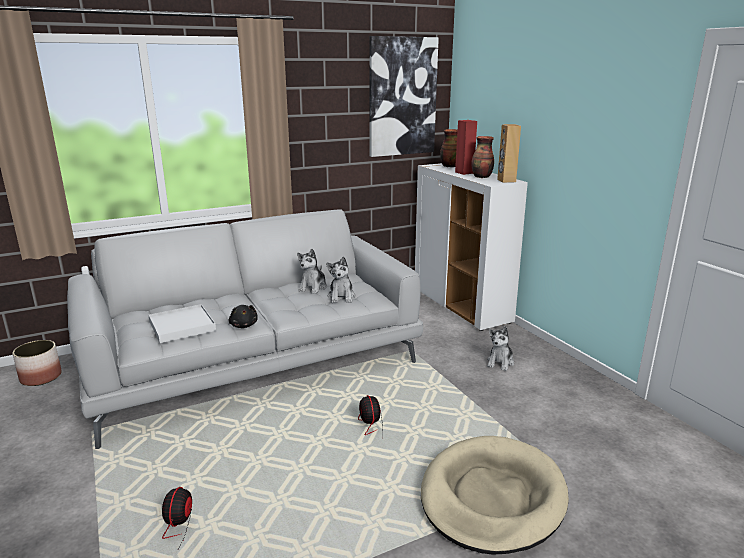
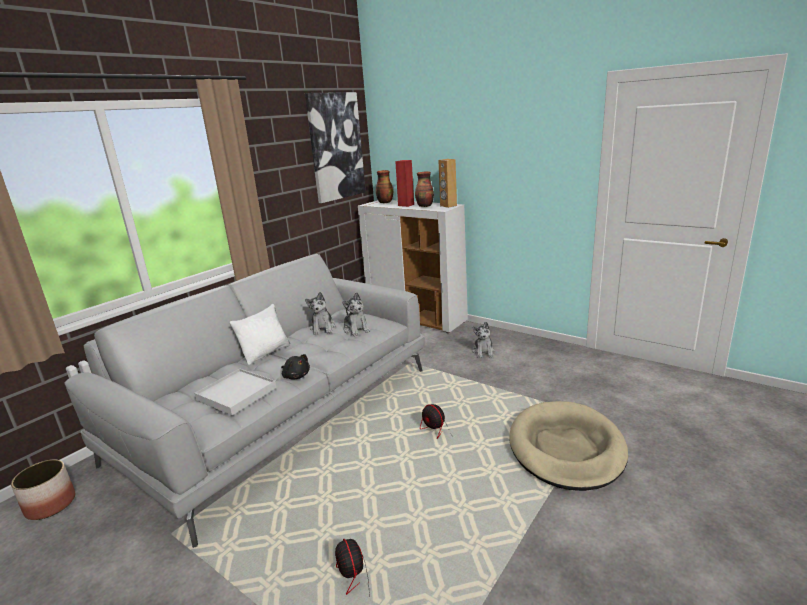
camera: 25 degrees left, 0 degrees up
none -> white pillow [230,304,290,365]

